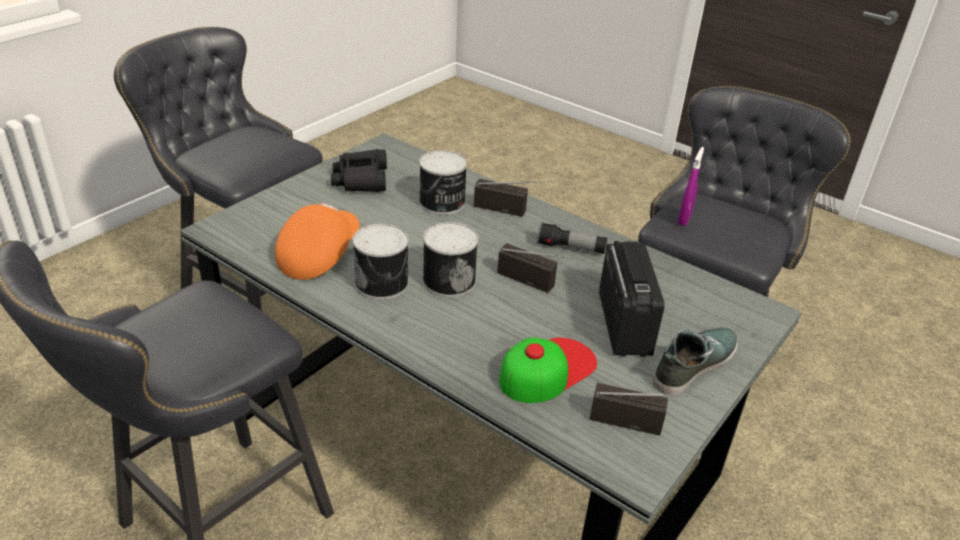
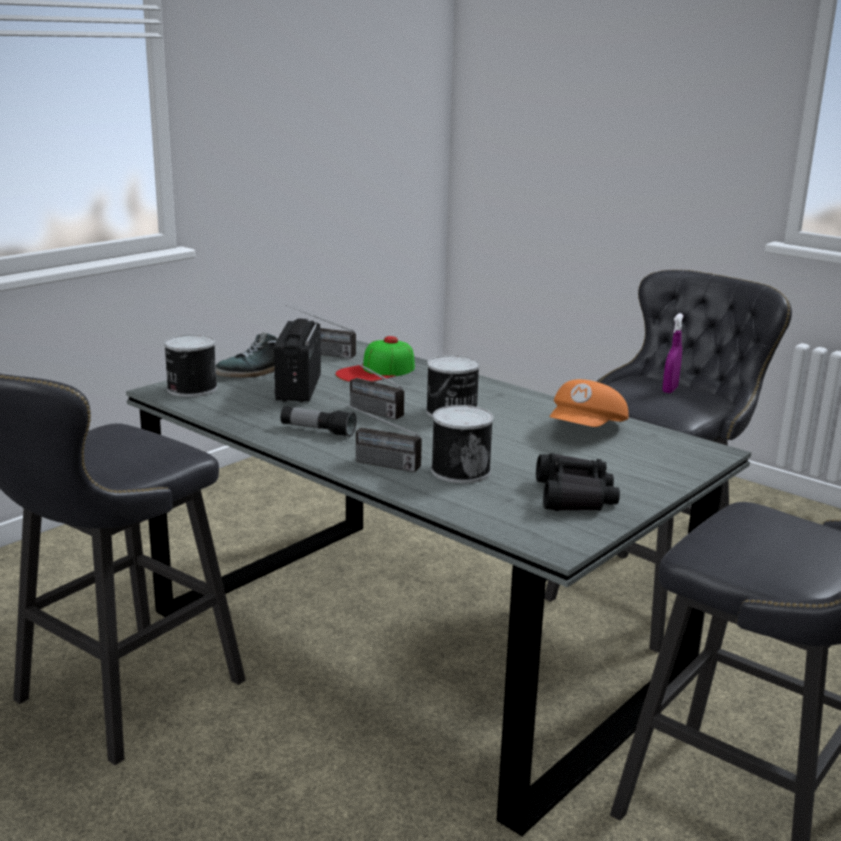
camera: 175 degrees left, 15 degrees down
can [353,224,409,300] -> can moved to [164,334,217,397]
purple spray bottle [677,147,704,226] -> purple spray bottle moved to [662,313,683,393]

